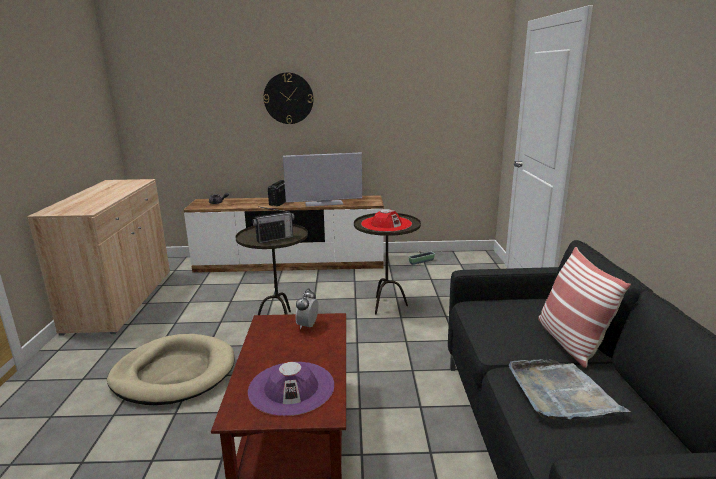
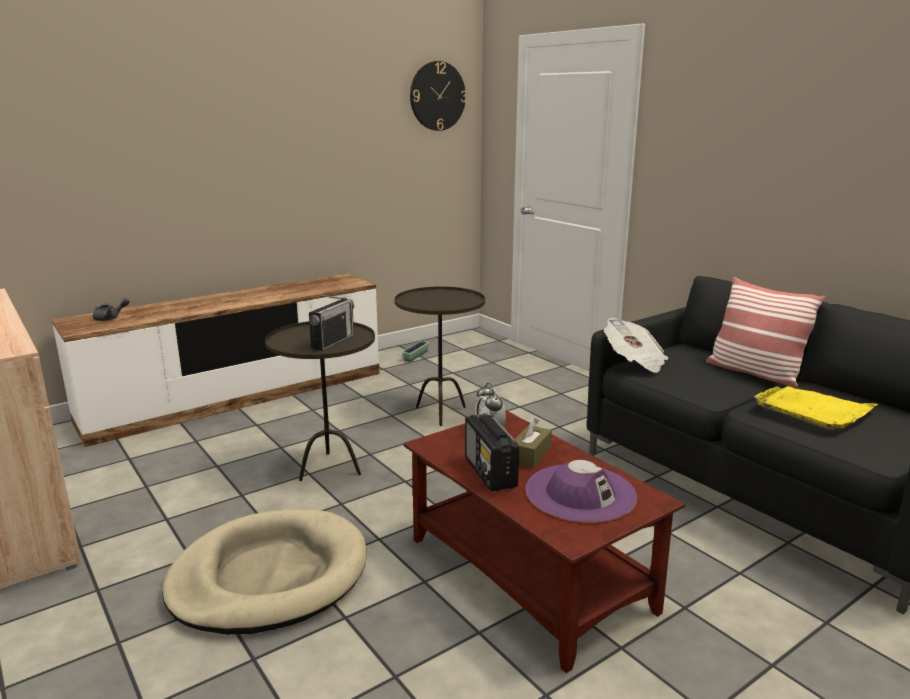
camera: 35 degrees left, 0 degrees up
wall clock [264,72,313,124] -> wall clock moved to [410,61,467,131]
radio [268,180,286,206] -> radio moved to [465,413,519,491]
television [283,152,362,207] -> none
red hat [361,209,412,232] -> none
grey tray [509,359,630,421] -> yellow tray [754,386,878,430]
none -> brown tissue box [515,418,552,468]
none -> newspaper [604,318,668,373]

